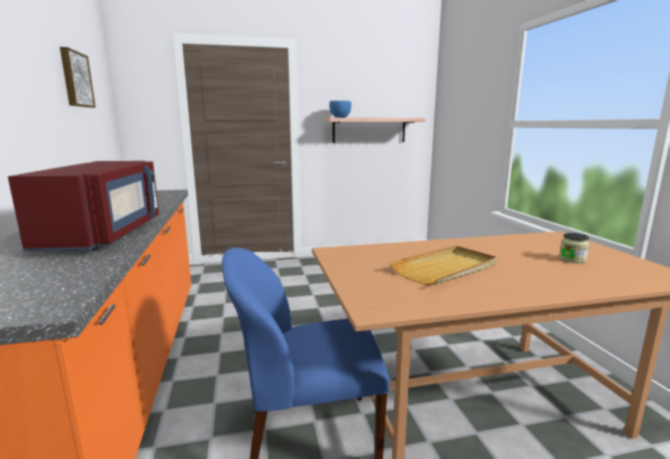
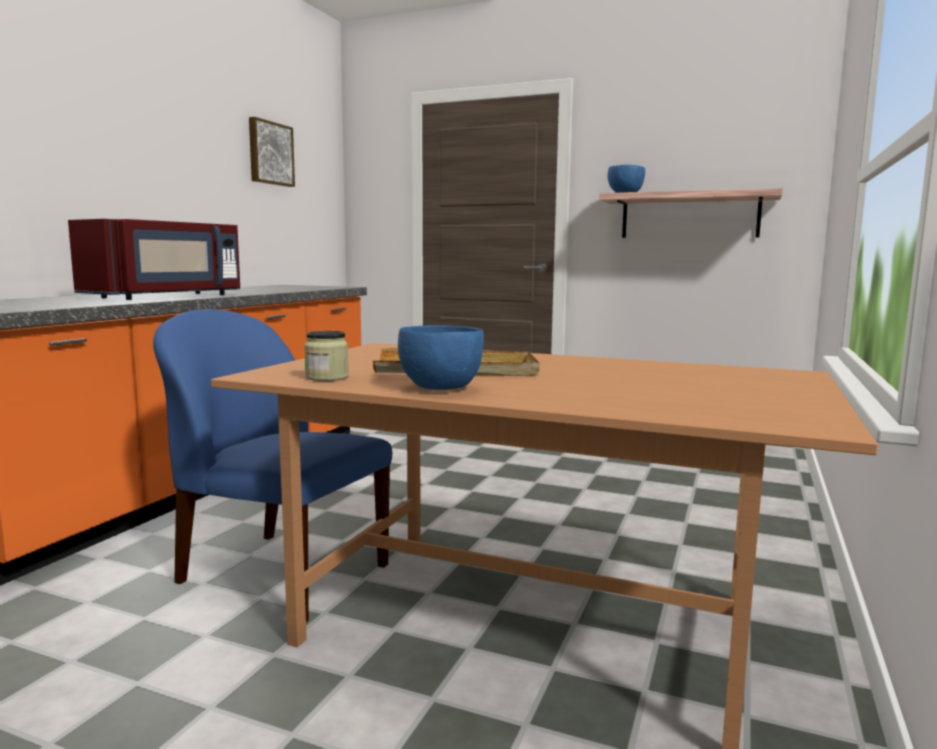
camera: 35 degrees right, 5 degrees down
jar [559,233,589,263] -> jar moved to [304,331,349,381]
none -> blue bowl [398,325,484,390]

